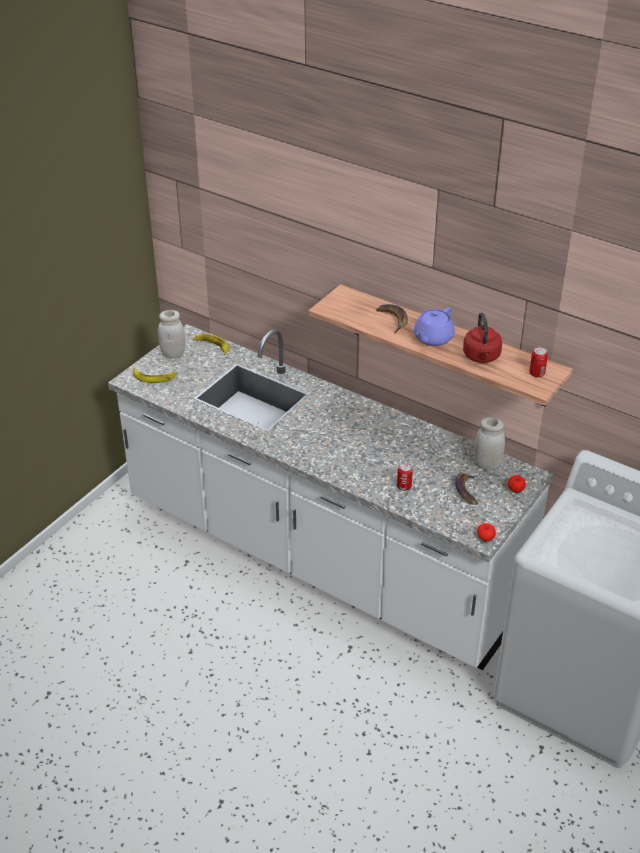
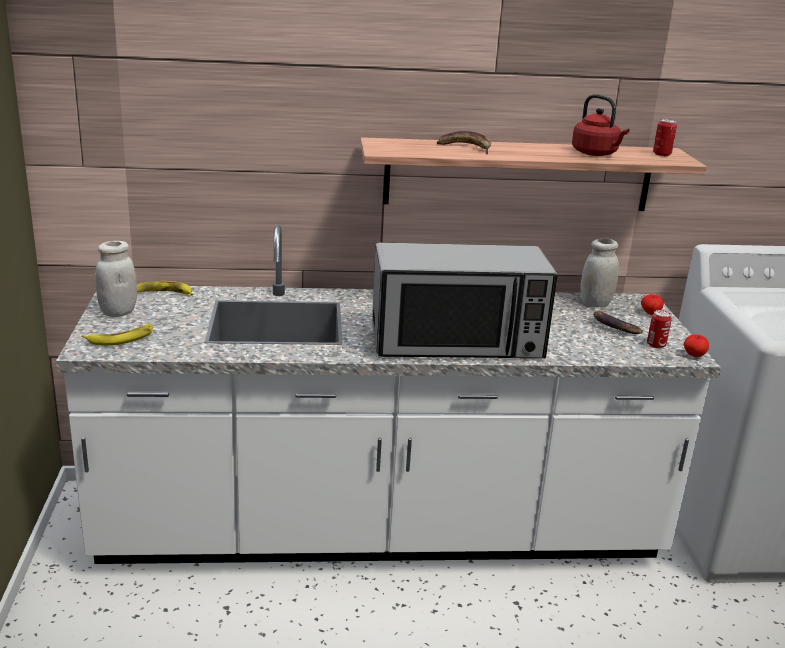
camera: 40 degrees left, 15 degrees down
can [397,463,413,491] -> can moved to [647,310,672,348]
purple teapot [414,307,455,346] -> none
none -> microwave [372,243,557,358]

